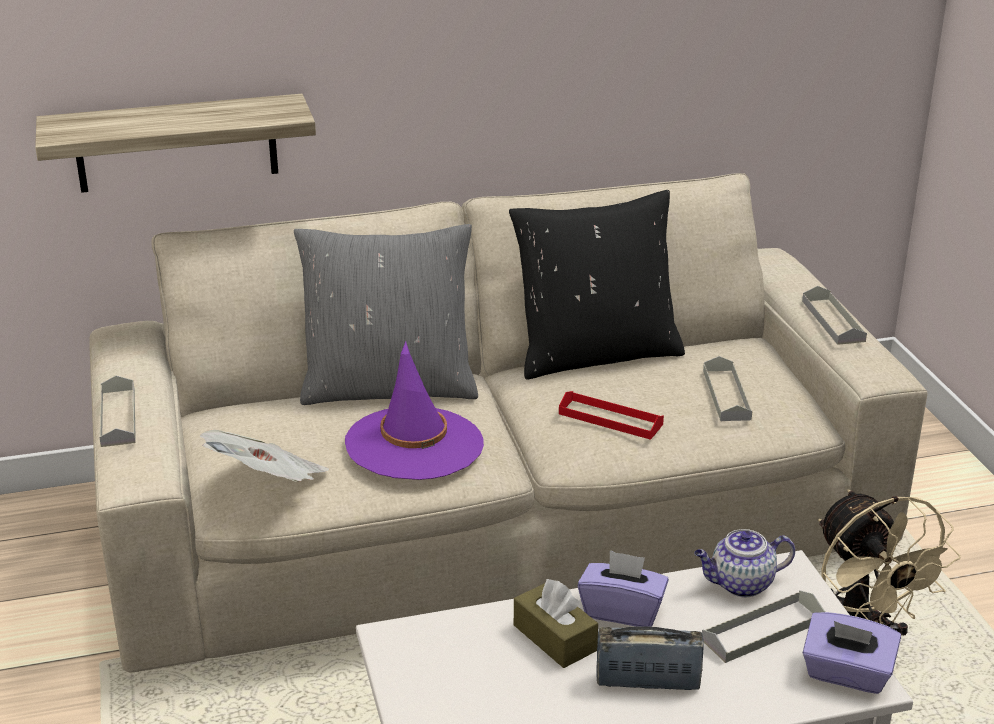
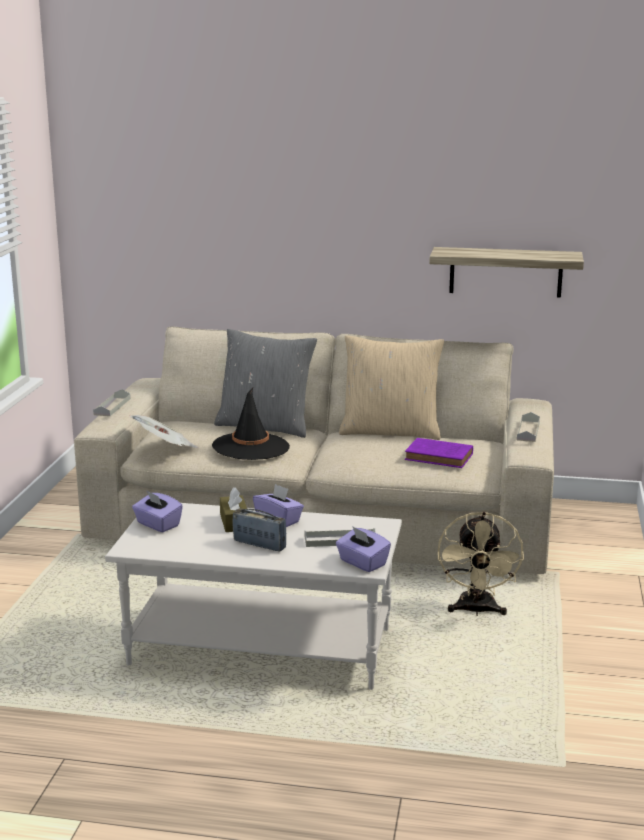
camera: 25 degrees right, 10 degrees down
shelf [35,94,316,193] -> shelf moved to [429,247,584,298]
purple hat [345,342,484,480] -> black hat [212,388,290,460]
black pillow [509,190,685,380] -> beige pillow [339,336,444,440]
red tray [559,391,664,440] -> none
teapot [694,529,795,597] -> none
grey tray [703,356,752,421] -> purple book [405,438,473,468]
none -> purple tissue box [132,490,183,532]

